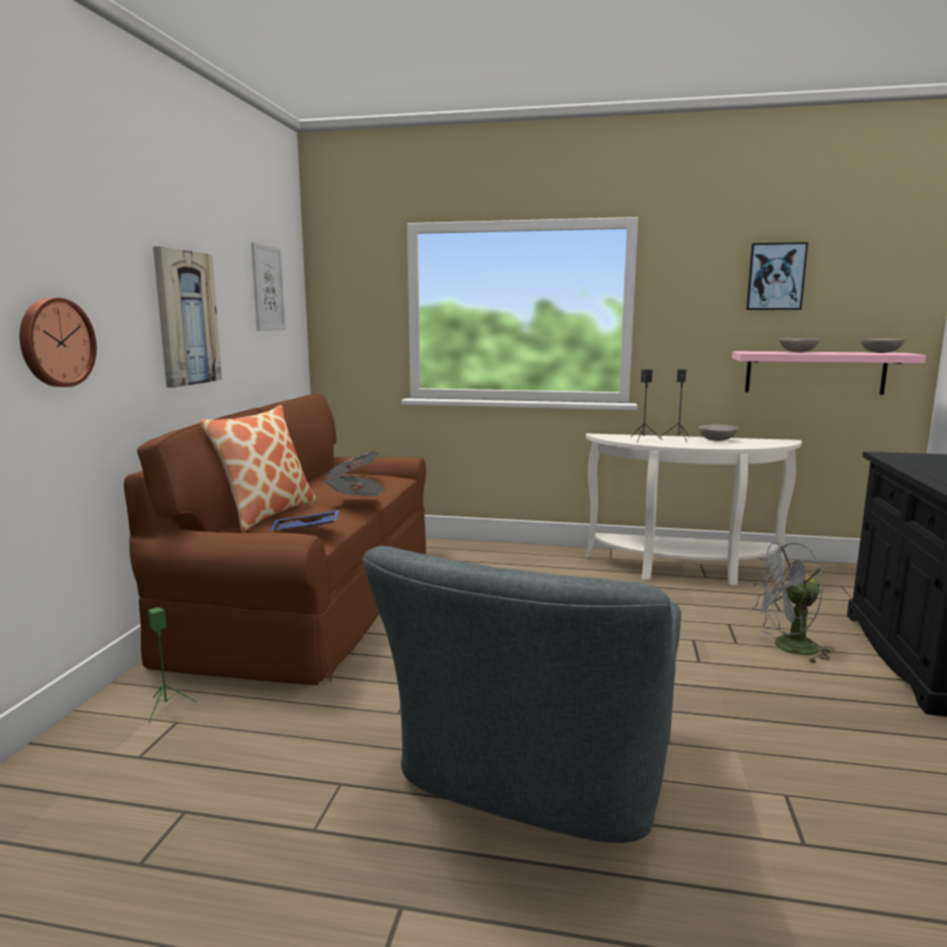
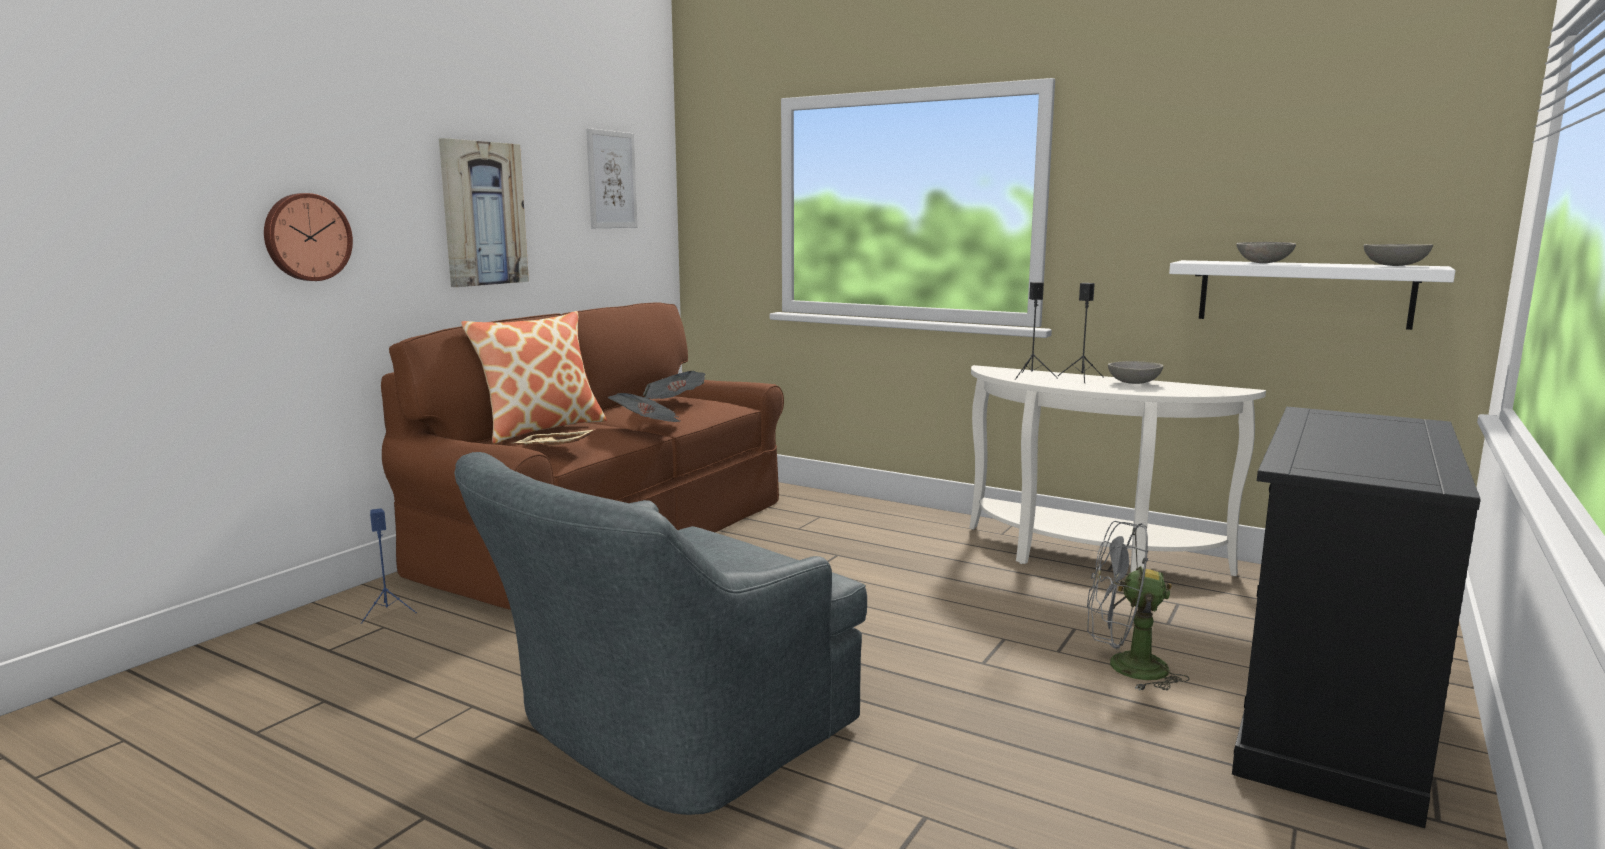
camera: 20 degrees right, 0 degrees up
green speaker [148,607,197,723] -> blue speaker [361,508,417,624]
blue tray [270,510,339,531] -> beige tray [514,429,596,446]
pink shelf [732,351,926,395] -> white shelf [1169,260,1455,330]
picture [746,242,808,310] -> none

